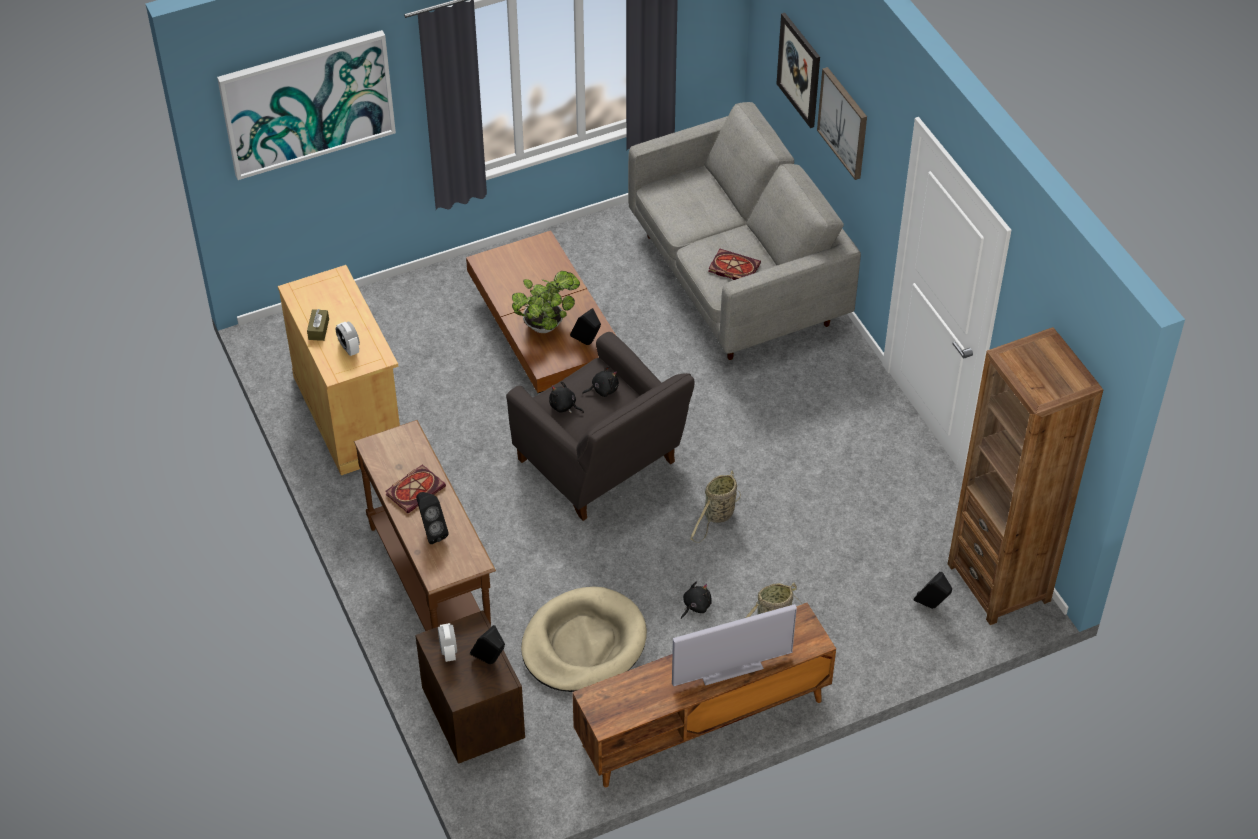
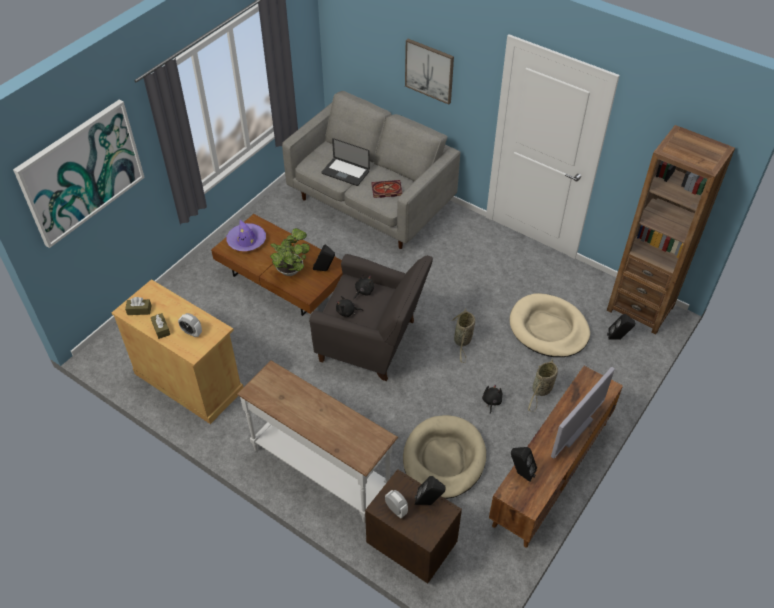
camera: 30 degrees left, 0 degrees up
brown console table [354,420,496,631] -> white console table [237,360,398,523]
book [385,464,446,513] -> none
black speaker [416,492,449,544] -> black speaker moved to [511,447,537,482]
picture [776,13,820,128] -> none
none -> brown tissue box [125,297,152,315]
none -> purple hat [226,220,266,251]
none -> laptop [322,138,370,186]
none -> beige dog bed [510,293,590,357]

